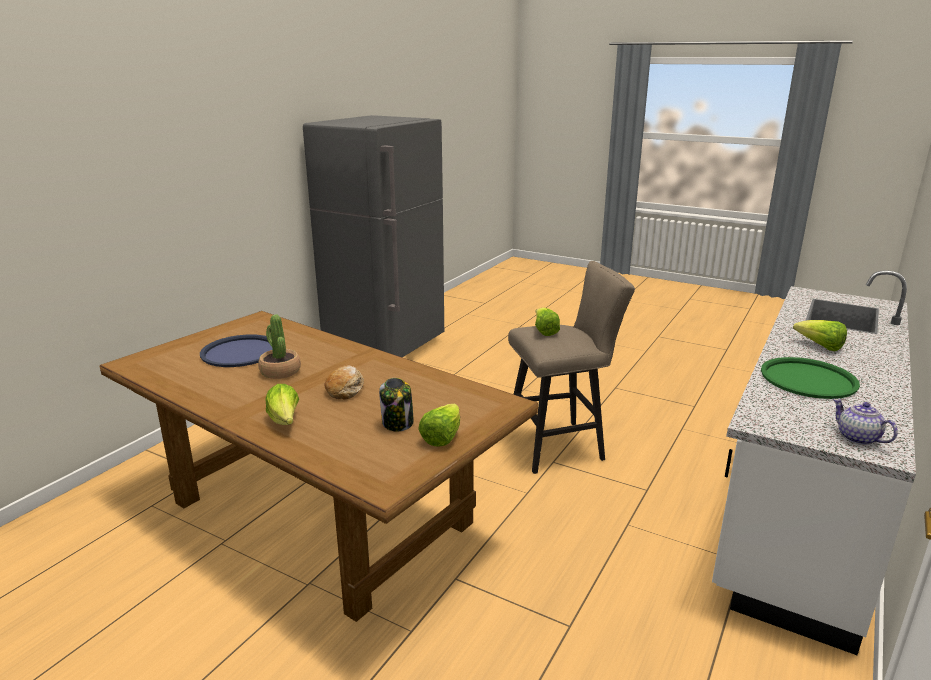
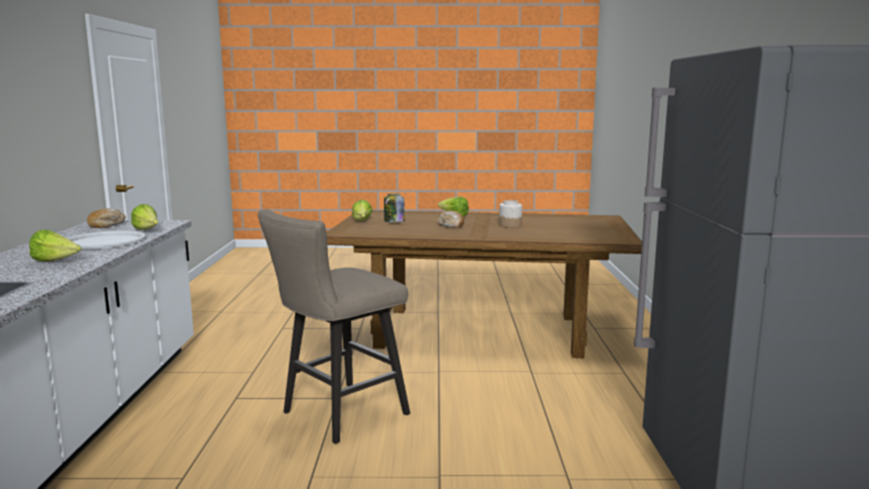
camera: 150 degrees right, 10 degrees down
blue tray [200,335,272,367] -> none
potted plant [258,315,301,379] -> jar [499,200,522,228]
lettuce [535,307,560,336] -> lettuce moved to [131,204,158,230]
green tray [761,357,860,399] -> white tray [68,230,146,249]
teapot [833,399,898,445] -> bread [87,208,126,228]

